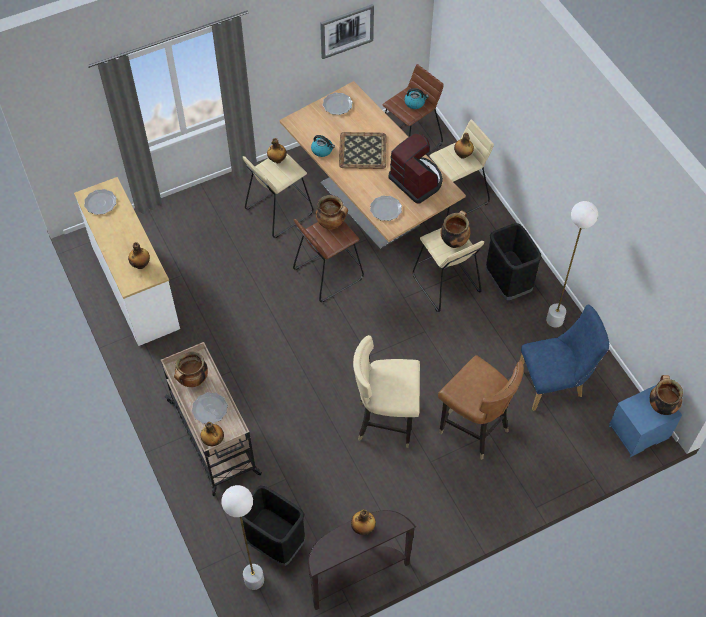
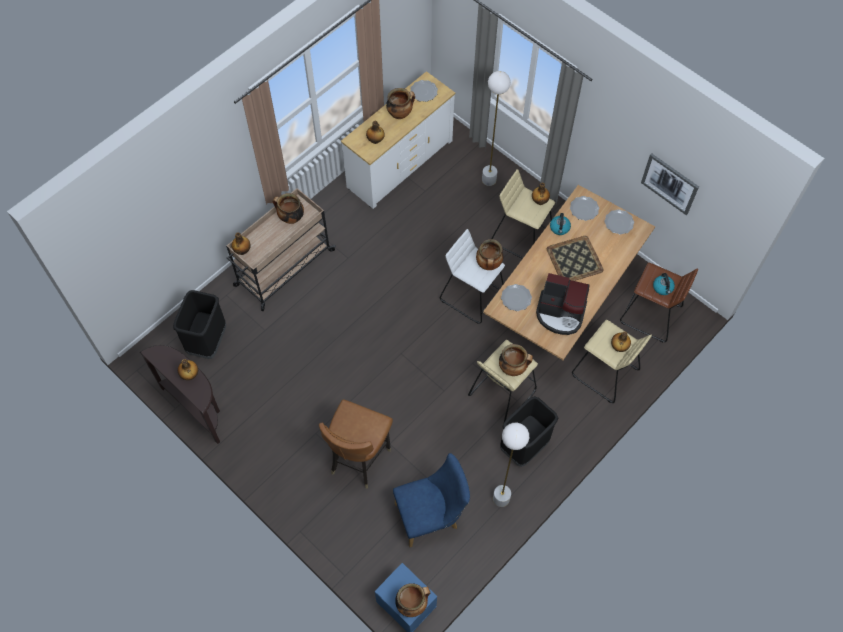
camera: 70 degrees right, 5 degrees up
plate [192,392,228,424] -> plate moved to [570,196,599,221]
white floor lamp [221,485,264,590] -> white floor lamp moved to [482,71,511,186]
brown stool [293,219,364,302] -> white stool [440,229,505,324]
beige chair [353,335,420,448] -> none
coffee machine [389,133,443,204] -> coffee machine turned 75 degrees clockwise [536,273,590,335]
blue chair [520,304,609,411] -> blue chair turned 75 degrees counterclockwise [393,453,470,548]
none -> cooking pot [386,88,415,119]

